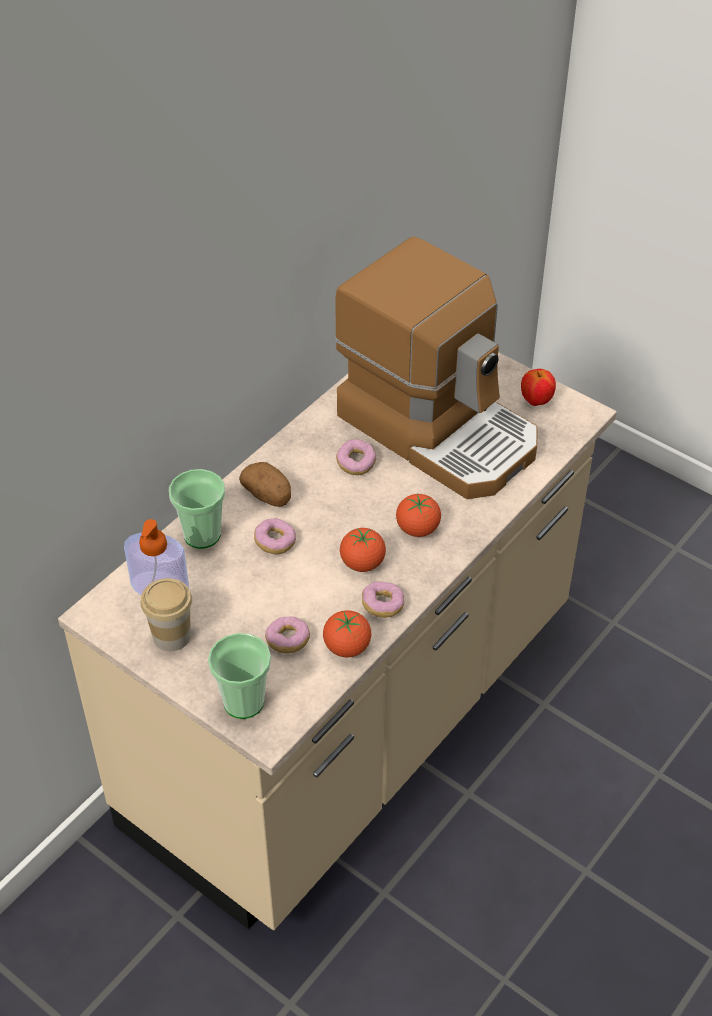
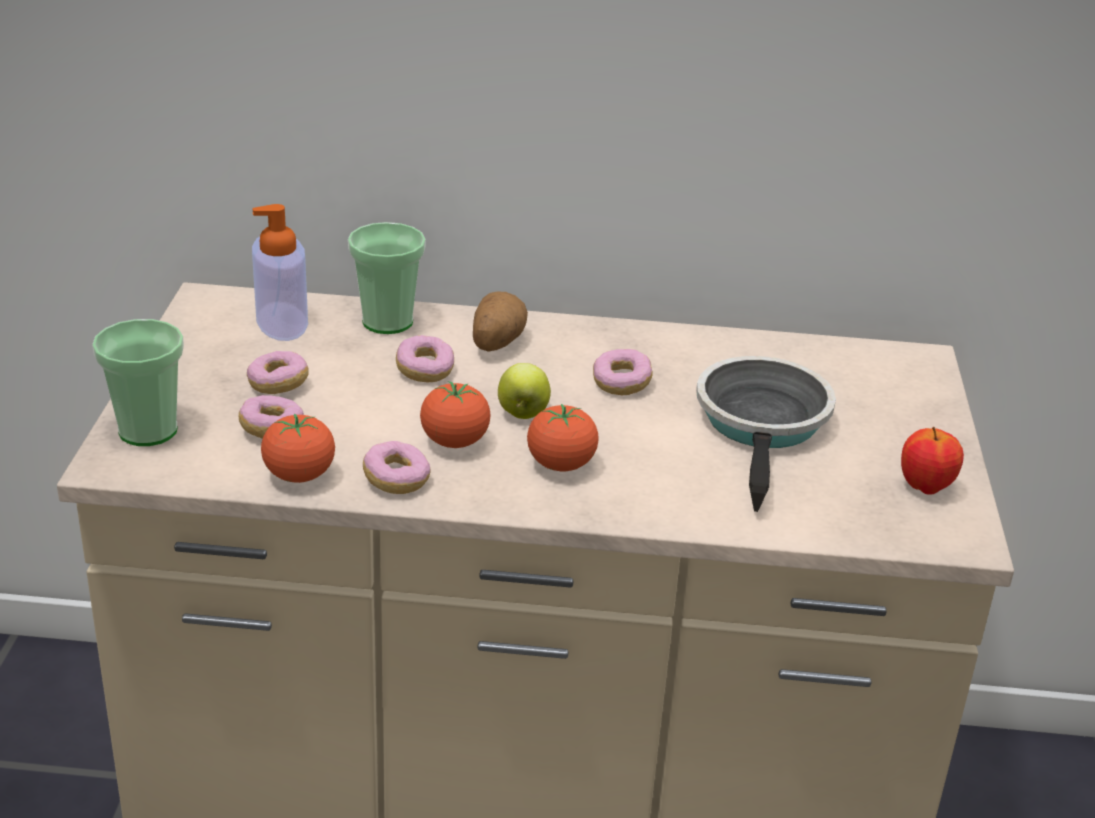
camera: 55 degrees right, 15 degrees down
cup [141,578,192,651] -> none
coffee machine [335,237,538,499] -> frying pan [696,356,836,512]
none -> donut [247,351,309,394]
none -> apple [498,363,551,419]

